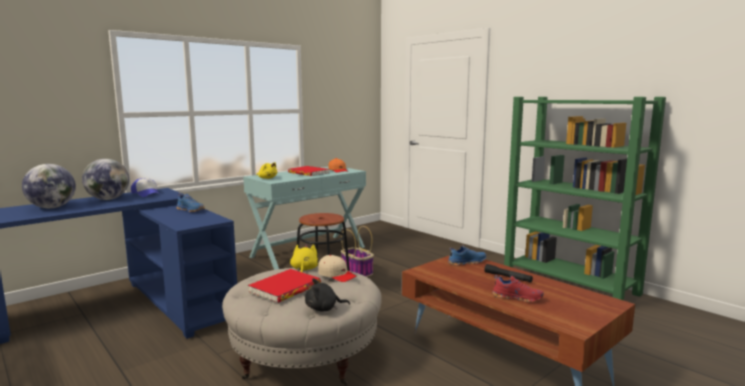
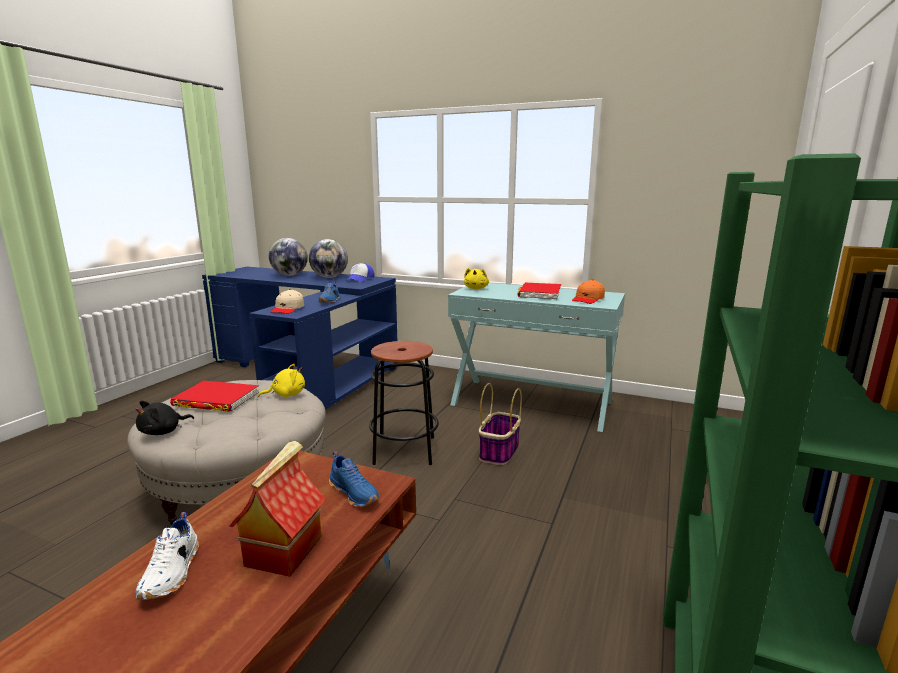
camera: 65 degrees right, 5 degrees up
black plush toy [305,278,350,312] -> black plush toy turned 105 degrees counterclockwise [135,401,194,435]
beige cap [318,255,357,282] -> beige cap moved to [270,289,304,314]
black flashlight [484,264,533,283] -> toy house [230,441,326,577]
red shoe [492,275,544,302] -> white shoe [136,512,199,600]

